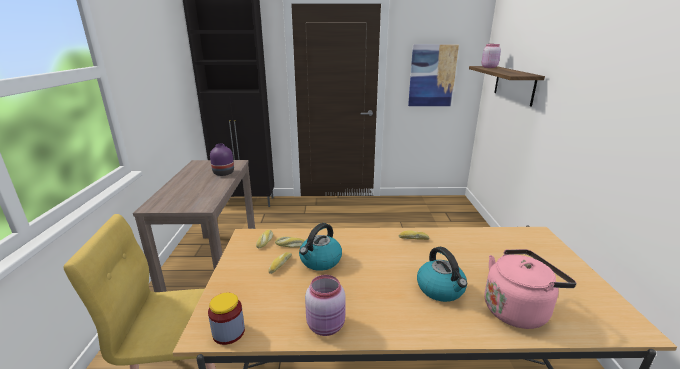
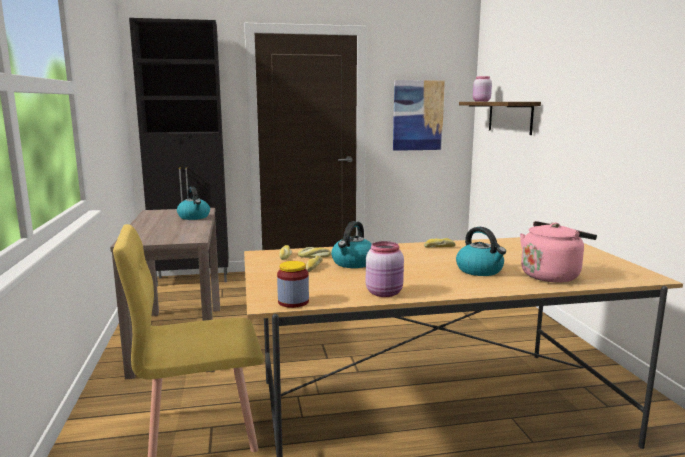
camera: 10 degrees left, 10 degrees down
purple vase [210,144,234,176] -> kettle [177,187,210,220]

